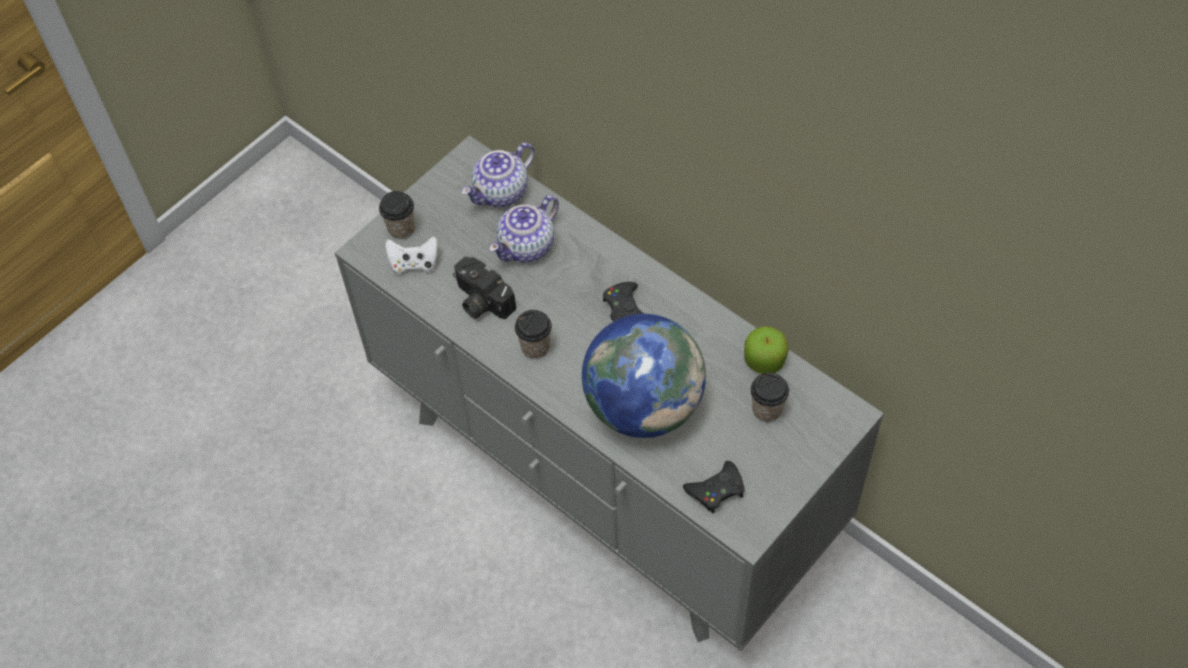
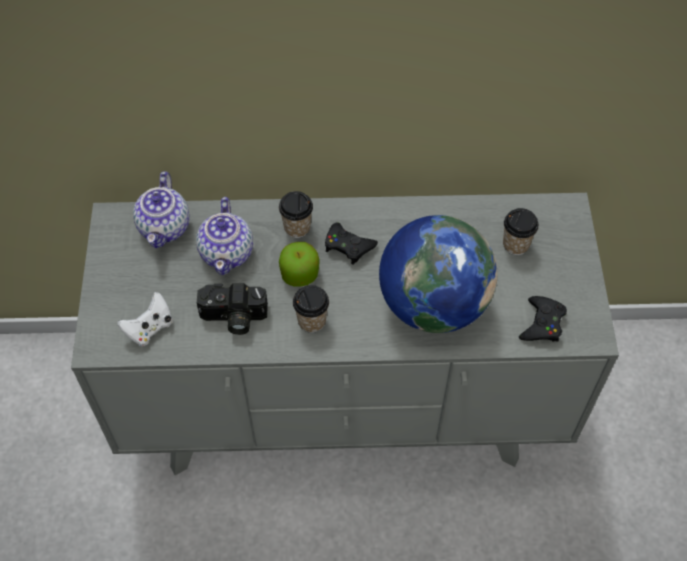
camera: 45 degrees left, 0 degrees up
cup [379,191,415,239] -> cup moved to [279,191,313,238]
apple [744,326,788,374] -> apple moved to [279,242,319,287]

